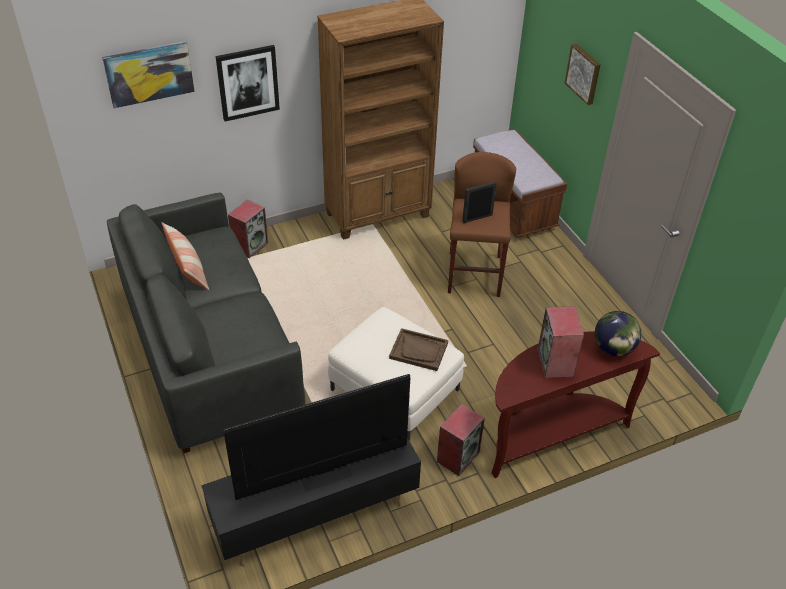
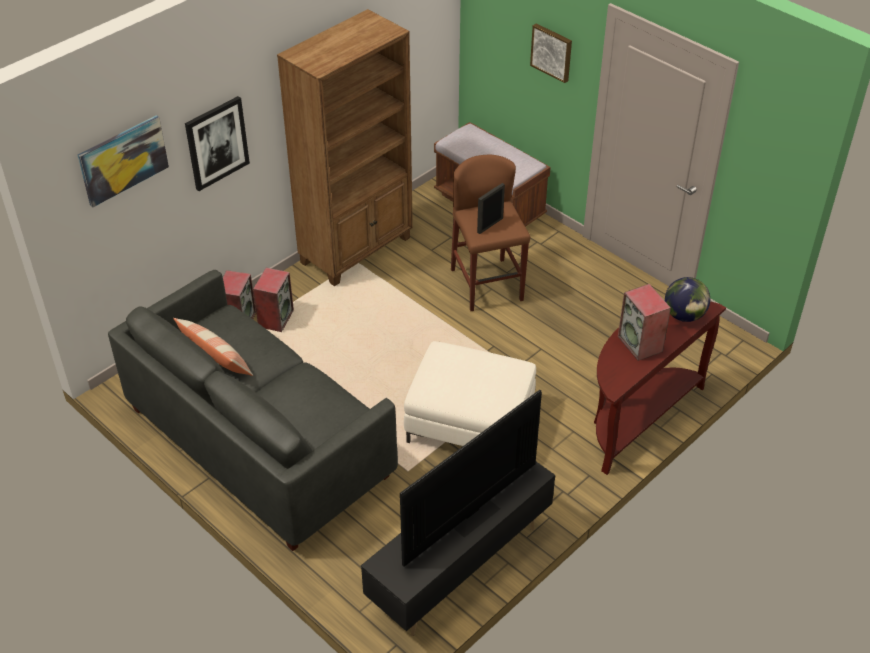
camera: 20 degrees left, 0 degrees up
brown tray [389,328,448,371] -> none
speaker [437,404,485,476] -> speaker moved to [253,268,294,332]

